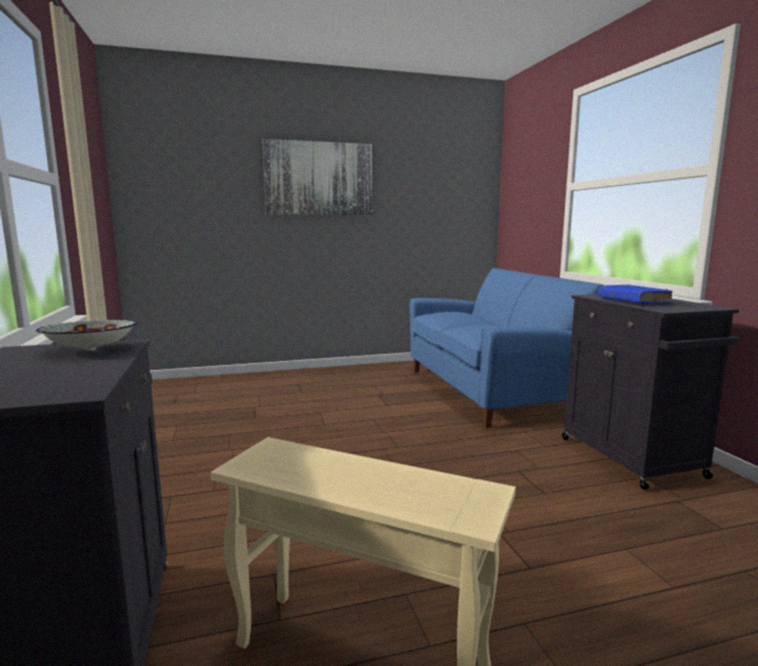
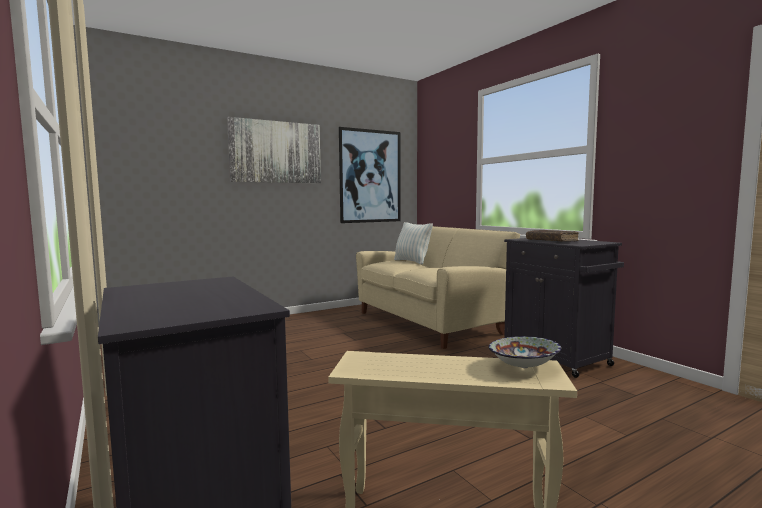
camera: 15 degrees left, 5 degrees down
bowl [36,320,137,351] -> bowl moved to [489,336,561,368]
blue sofa [409,268,604,428] -> beige sofa [356,226,520,349]
blue book [598,284,673,304] -> brown book [526,230,579,242]
none -> picture [339,127,401,223]
none -> pillow [394,222,433,265]

